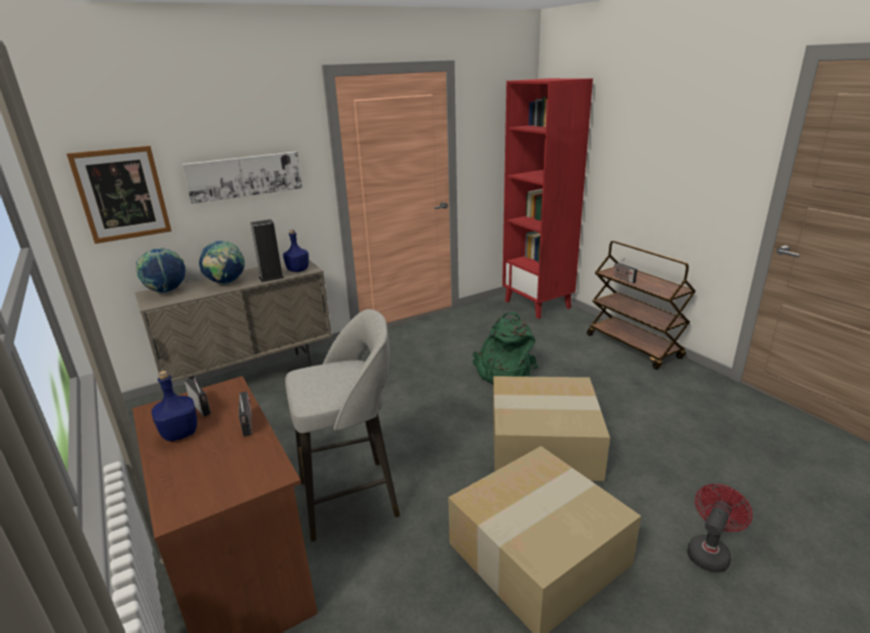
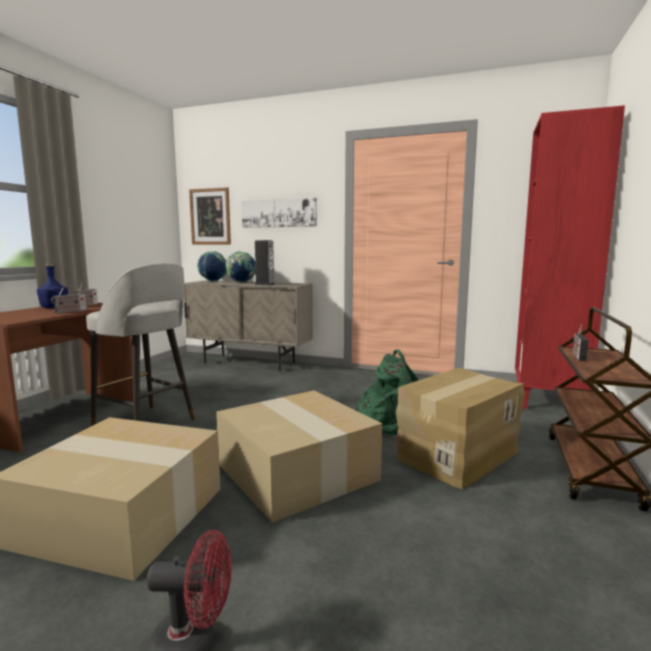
camera: 50 degrees right, 15 degrees down
blue bottle [283,230,309,272] -> none
none -> cardboard box [396,368,525,489]

